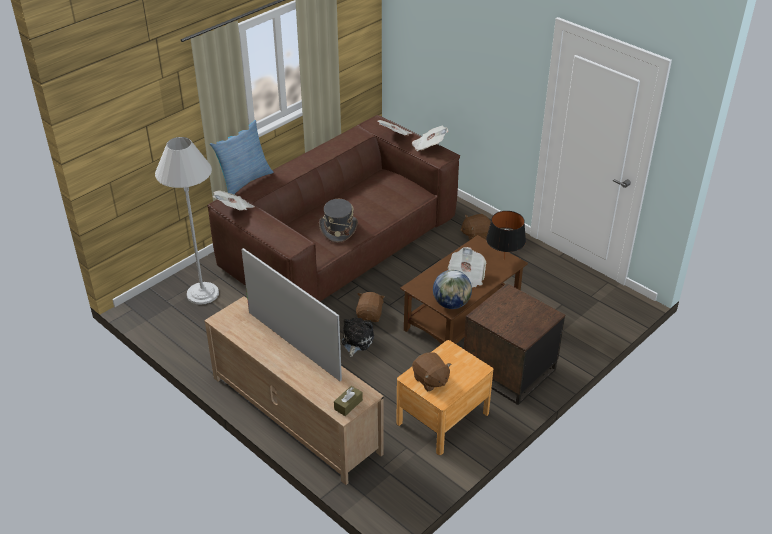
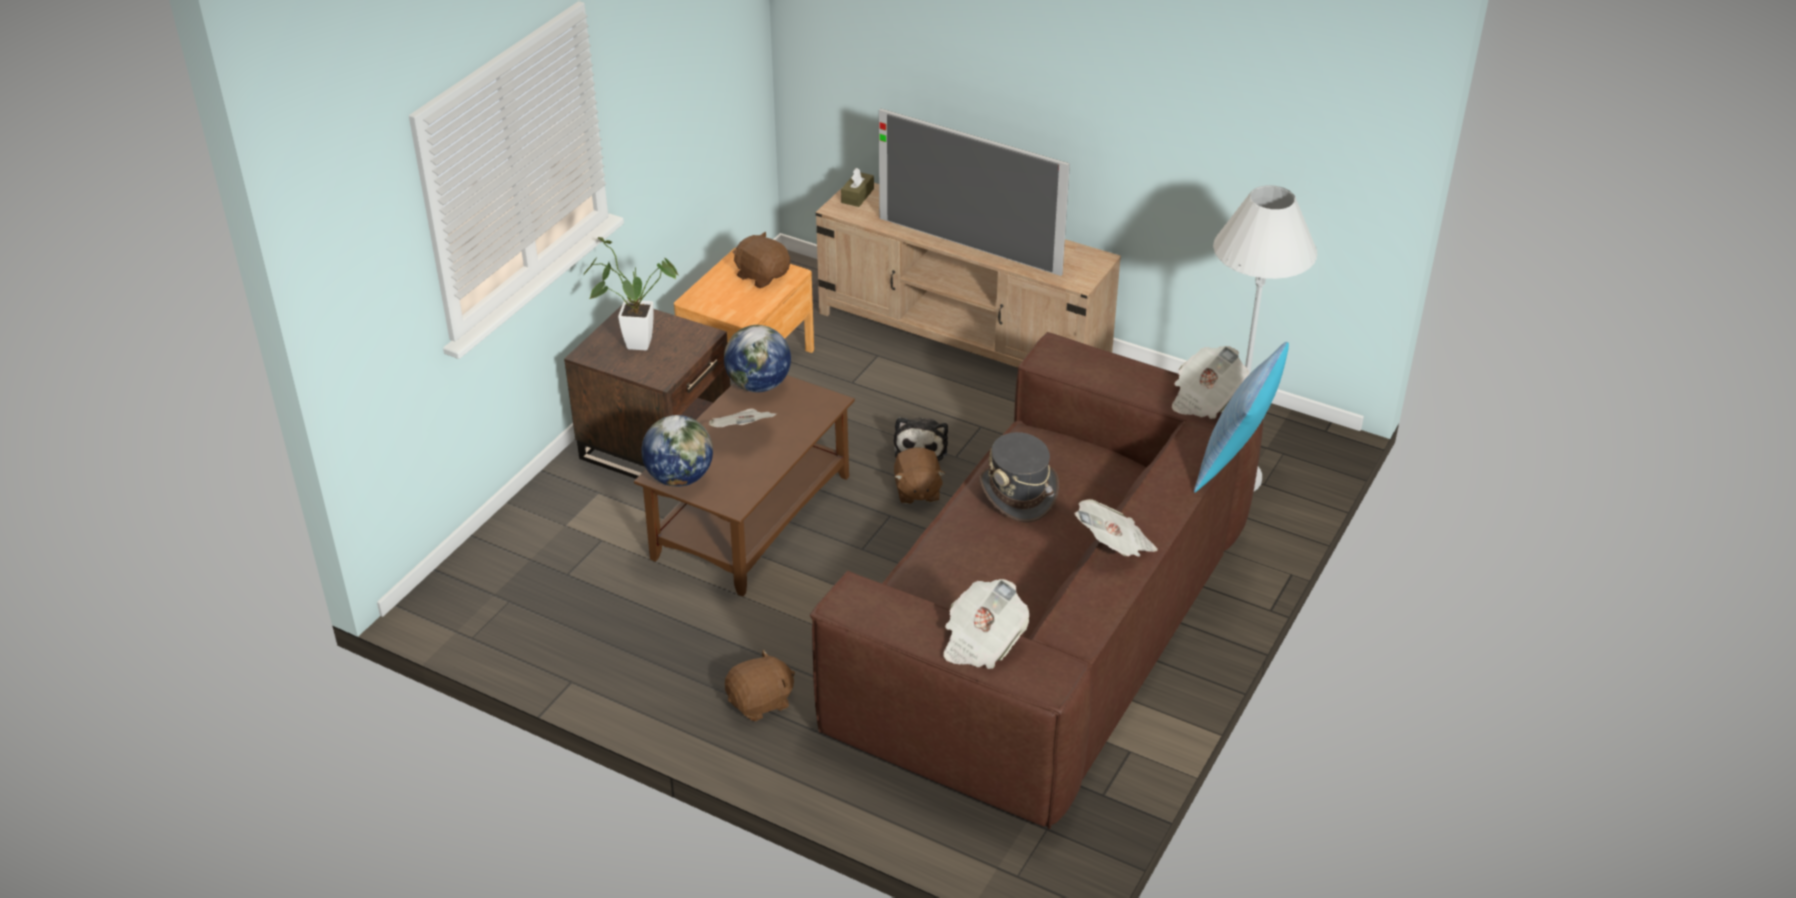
camera: 165 degrees right, 0 degrees up
newspaper [412,126,448,151] -> newspaper moved to [1074,499,1158,557]
black table lamp [486,211,526,259] -> globe [641,415,713,487]
none -> potted plant [584,237,680,350]

